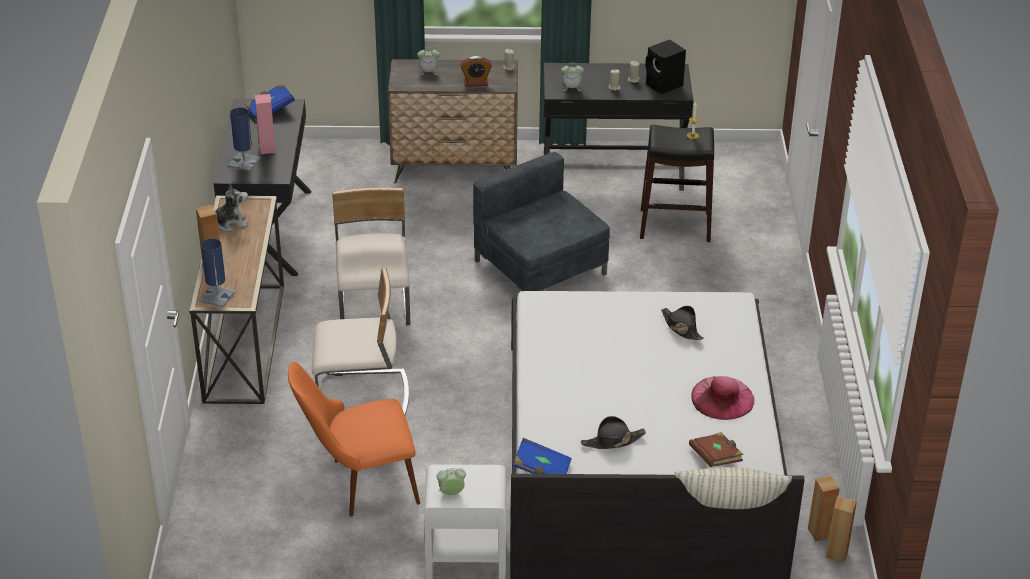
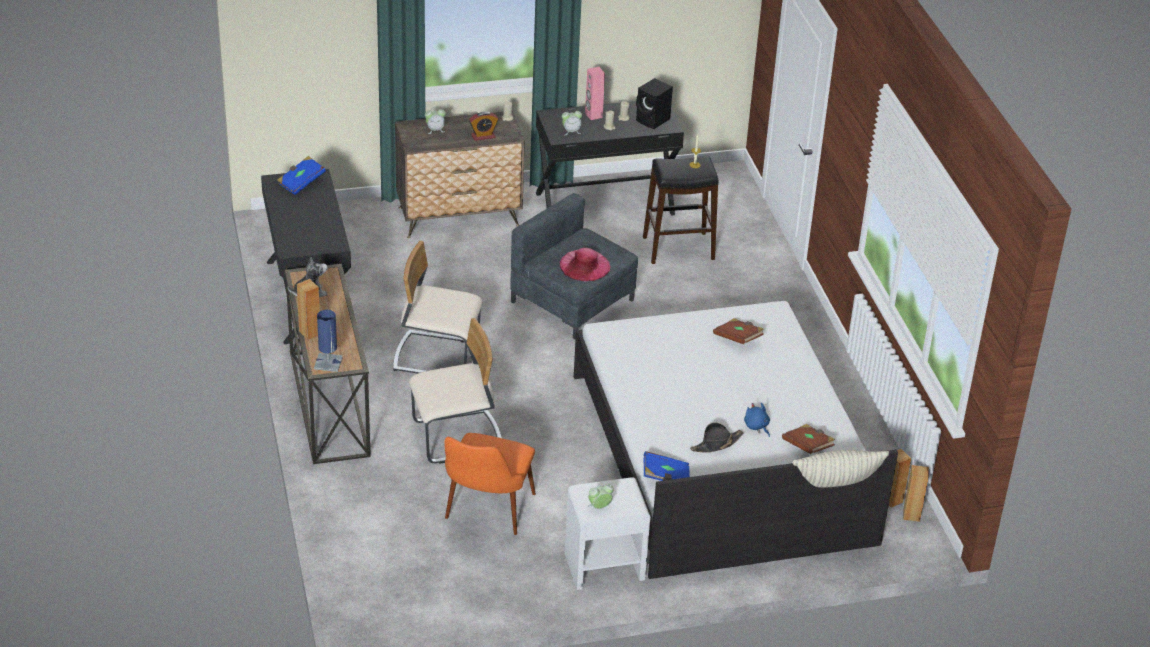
camera: 15 degrees left, 0 degrees up
blue table lamp [228,107,260,171] -> none
pink speaker [255,94,276,154] -> pink speaker moved to [585,67,605,120]
orange chair [288,362,420,517] -> orange chair turned 45 degrees counterclockwise [444,433,536,535]
beige chair [332,187,411,325] -> beige chair turned 60 degrees counterclockwise [393,241,483,373]
black hat [661,306,704,340] -> brown book [713,318,764,344]
pink hat [691,376,754,420] -> pink hat moved to [560,248,611,281]
none -> blue plush toy [744,403,770,437]

